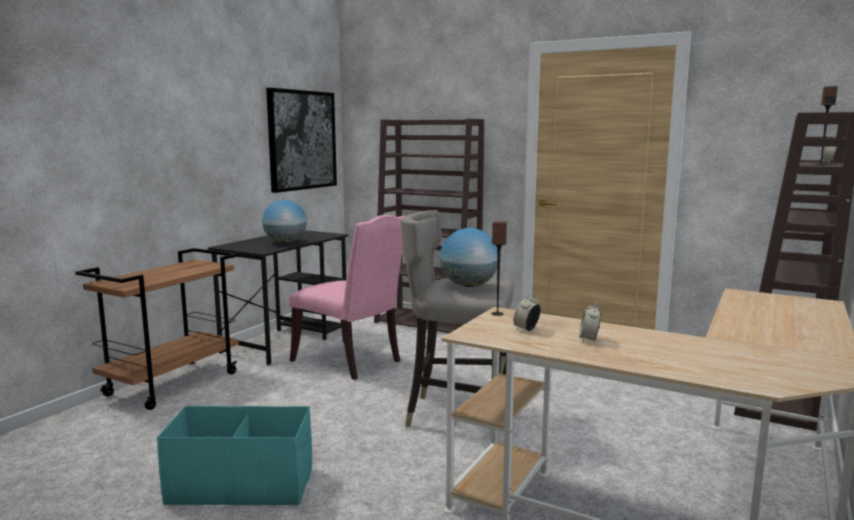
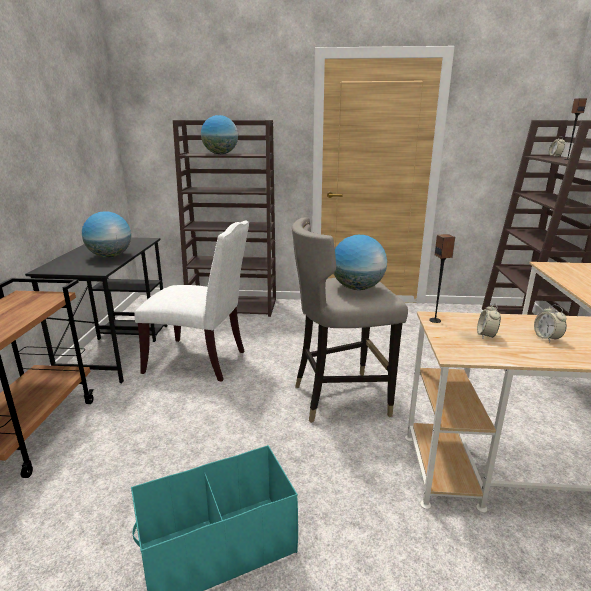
camera: 25 degrees left, 10 degrees up
picture [266,88,337,193] -> none
pink chair [289,215,405,380] -> white chair [134,220,249,382]
none -> globe [201,115,238,154]

